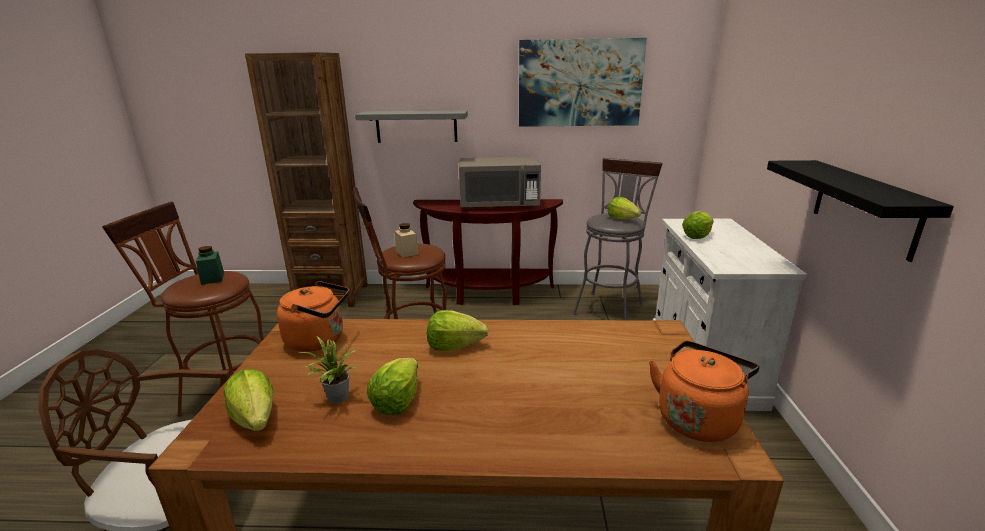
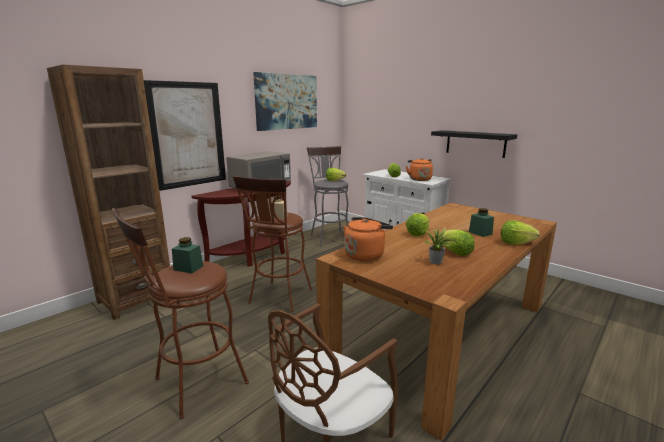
camera: 50 degrees left, 5 degrees down
lettuce [224,369,274,431] -> lettuce moved to [501,220,540,245]
grey shelf [355,110,468,143] -> picture [144,80,226,191]
orange kettle [649,341,759,442] -> orange kettle moved to [406,158,433,181]
none -> green jar [469,208,494,237]

